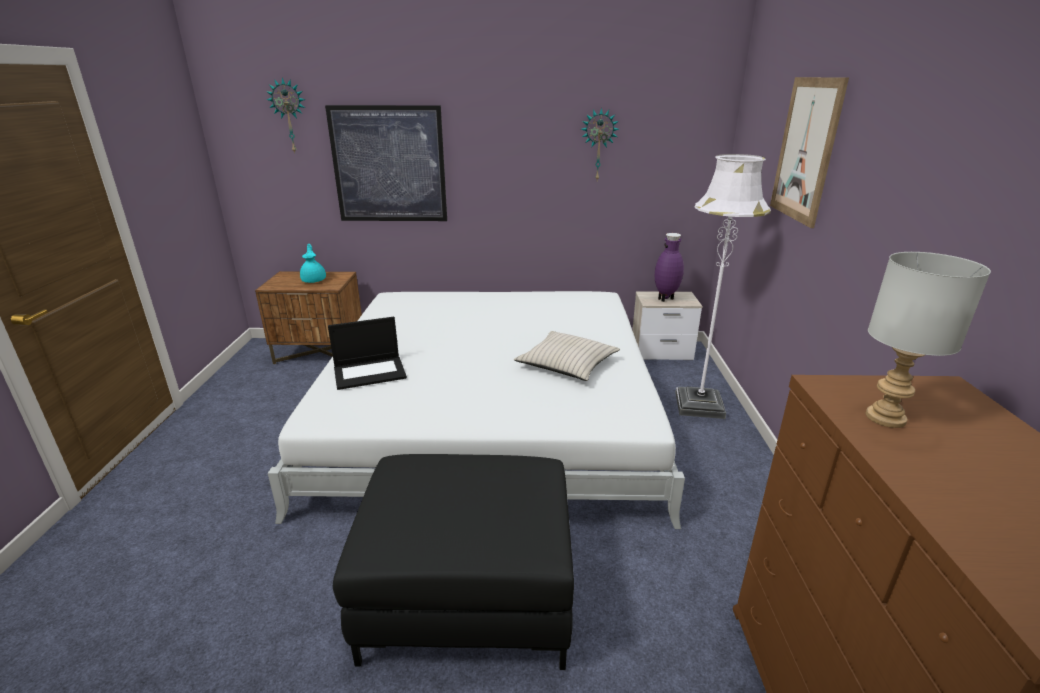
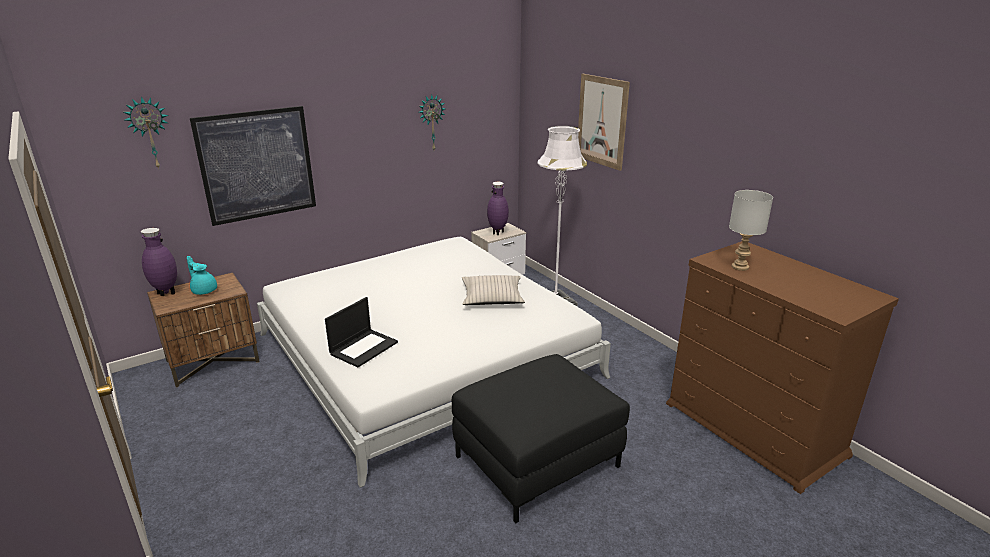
camera: 35 degrees left, 0 degrees up
none -> purple vase [141,228,177,296]

